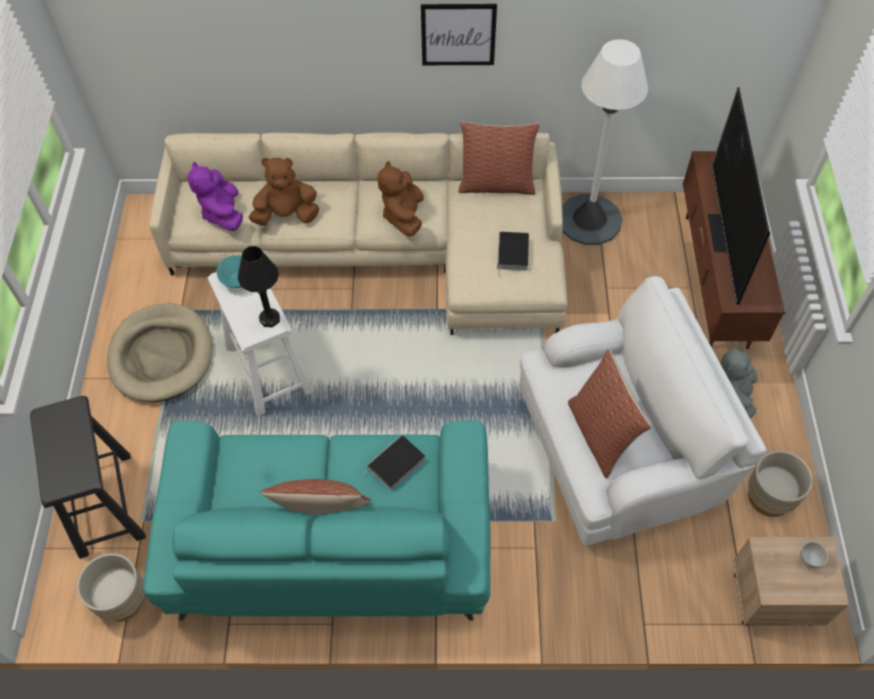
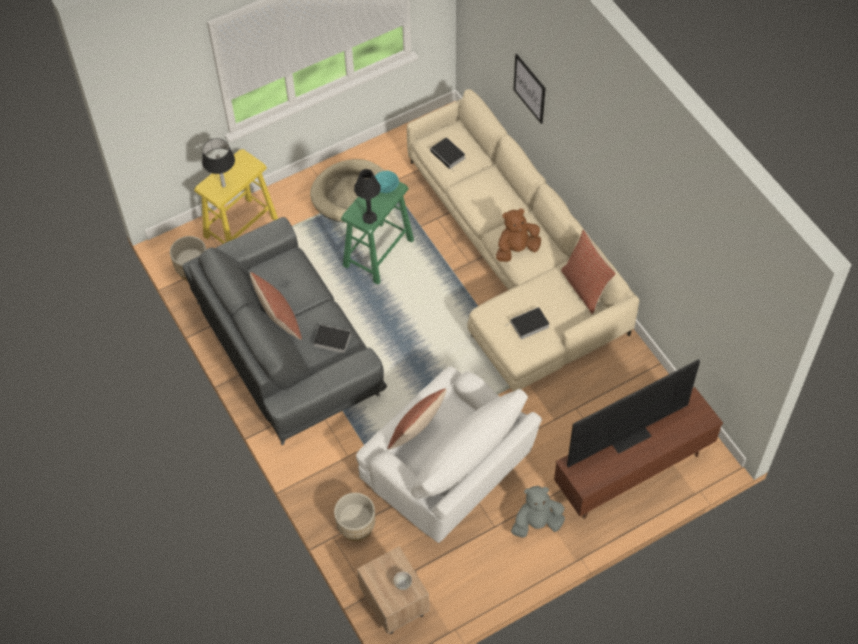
camera: 60 degrees right, 0 degrees up
black stool [30,396,146,559] -> yellow stool [194,149,278,244]
turquoise sofa [143,420,491,621] -> grey sofa [182,217,387,445]
purple plush toy [188,162,243,231] -> book [430,137,465,170]
white stool [208,272,314,416] -> green stool [341,182,414,285]
brown plush toy [249,158,319,226] -> none
picture [421,4,497,65] -> picture moved to [513,54,545,124]
white floor lamp [562,39,648,245] -> none
beige planter [748,451,813,517] -> beige planter moved to [334,493,375,542]
none -> black table lamp [202,138,235,188]

